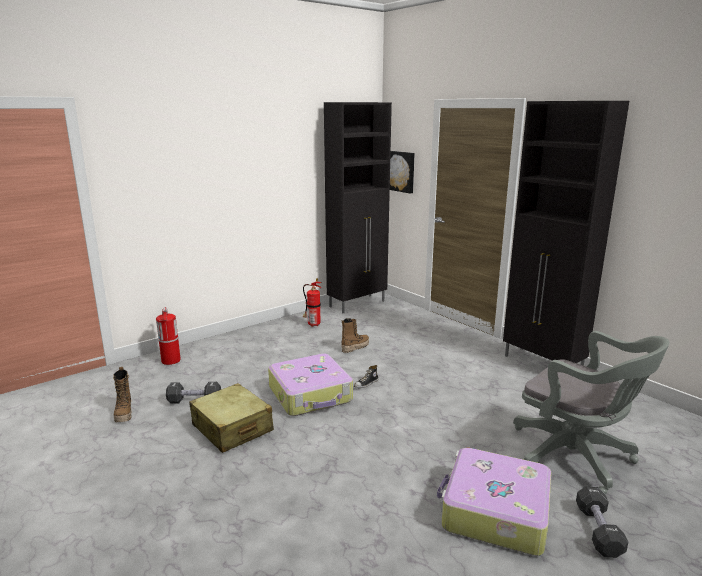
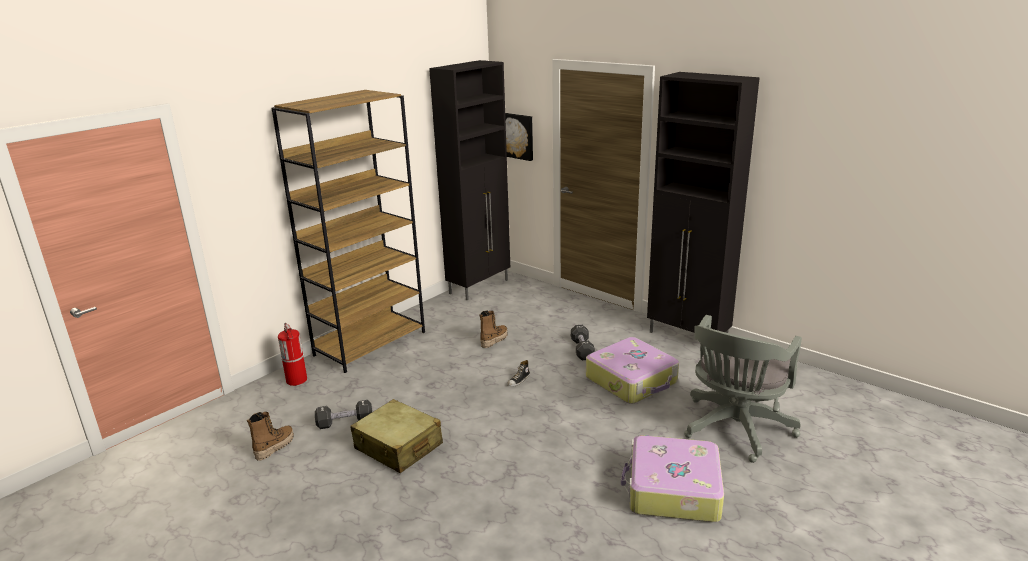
camera: 10 degrees left, 5 degrees up
boot [113,367,132,422] -> boot turned 120 degrees counterclockwise [247,412,294,460]
suitcase [268,354,353,416] -> suitcase moved to [586,337,679,404]
fire extinguisher [303,278,322,327] -> none
grey office chair [513,331,670,495] -> grey office chair turned 90 degrees clockwise [684,315,802,463]
black dumbbell [576,486,628,558] -> black dumbbell moved to [571,325,595,360]
none -> brown bookcase [271,90,425,373]

